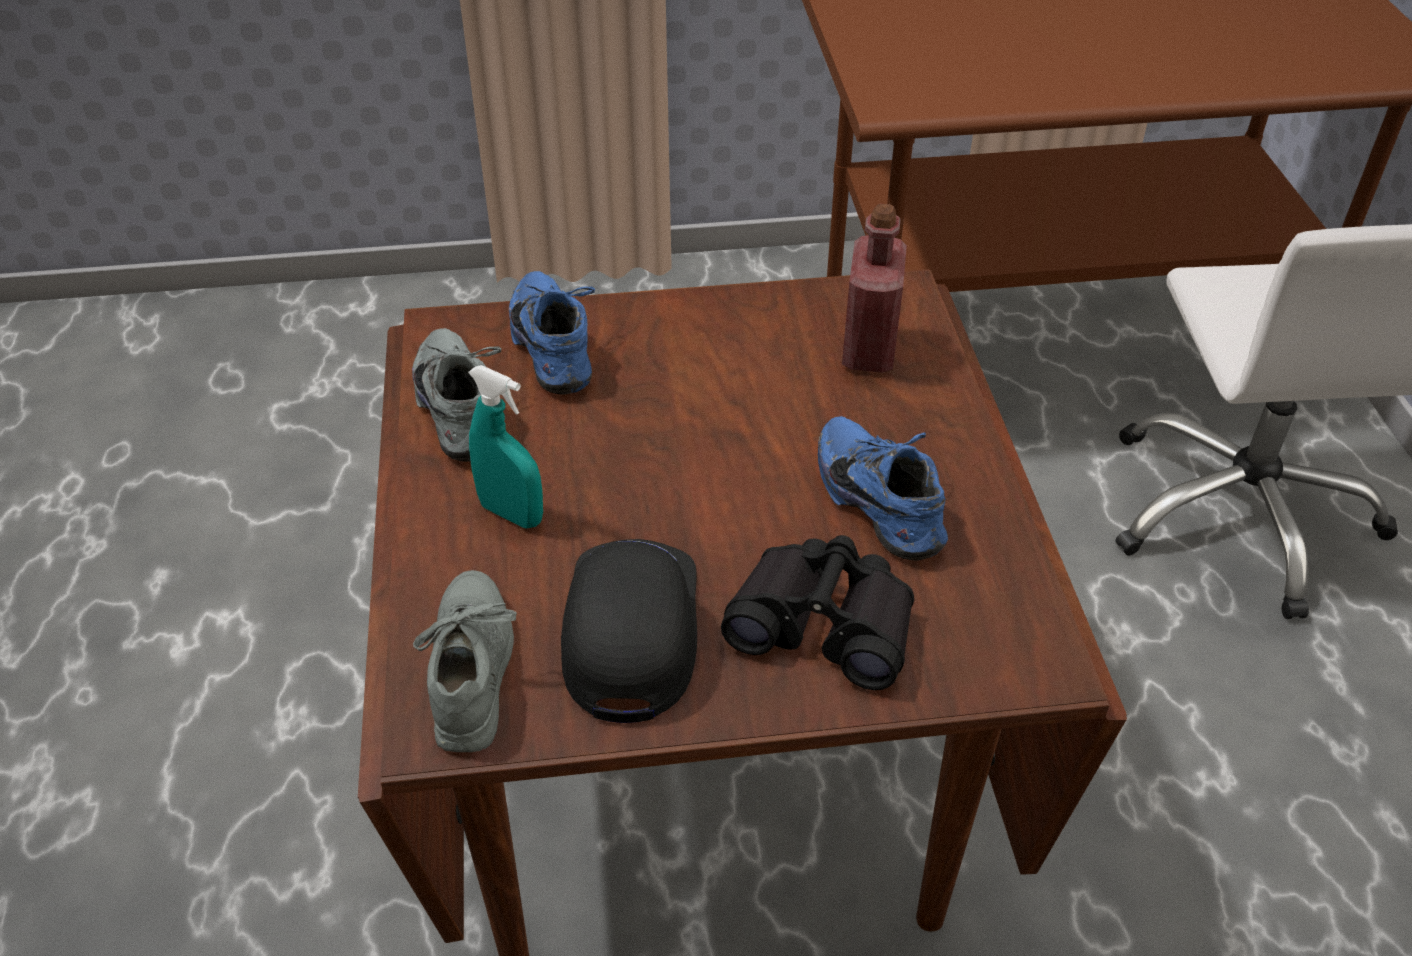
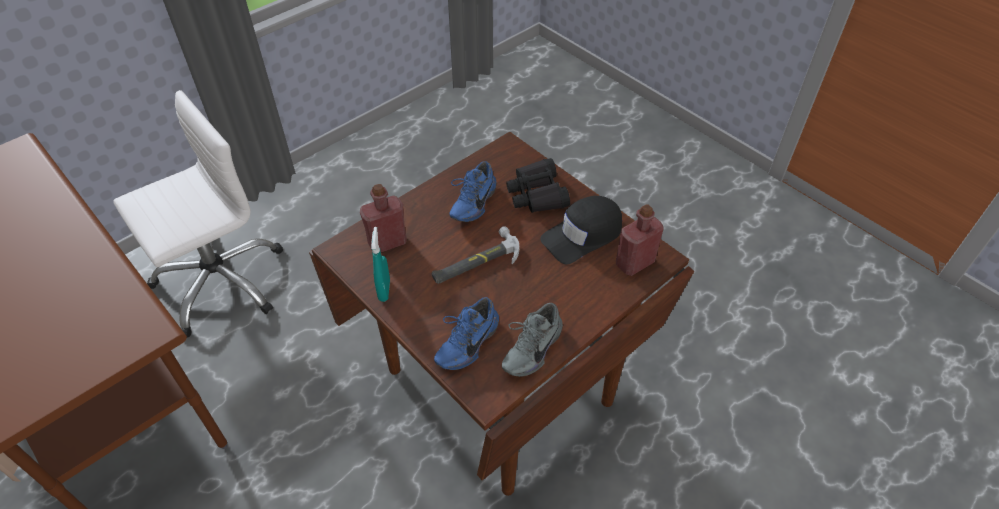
camera: 125 degrees left, 5 degrees up
grey shoe [413,570,517,752] -> red bottle [616,205,663,276]
turquoise spray bottle [468,365,543,528] -> turquoise spray bottle moved to [371,227,390,302]
none -> hammer [431,226,519,284]

